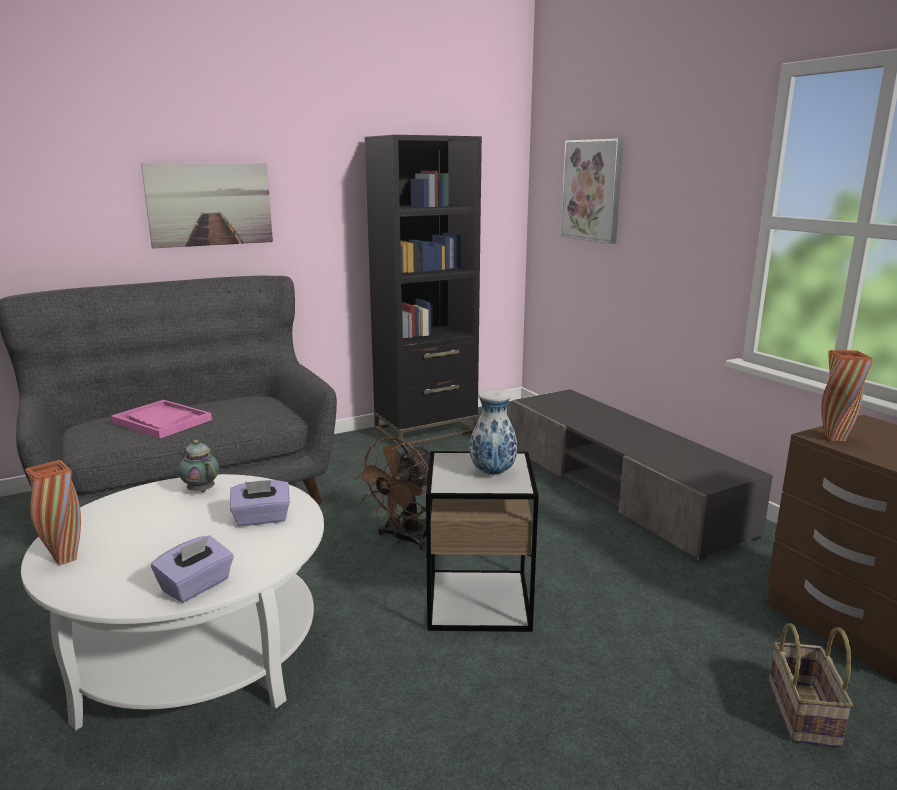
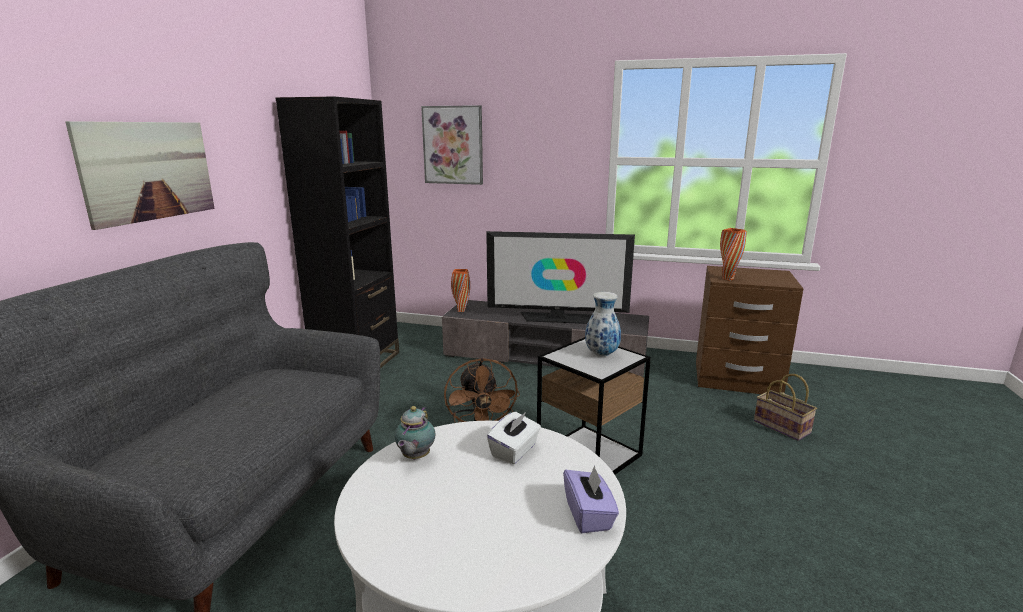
camera: 45 degrees left, 0 degrees up
orange vase [25,460,81,566] -> orange vase moved to [451,269,470,312]
pink tray [111,400,212,439] -> none
teapot [178,440,219,492] -> teapot turned 75 degrees counterclockwise [395,406,436,460]
purple tissue box [230,480,290,526] -> white tissue box [487,412,541,464]
none -> television [486,231,635,324]

